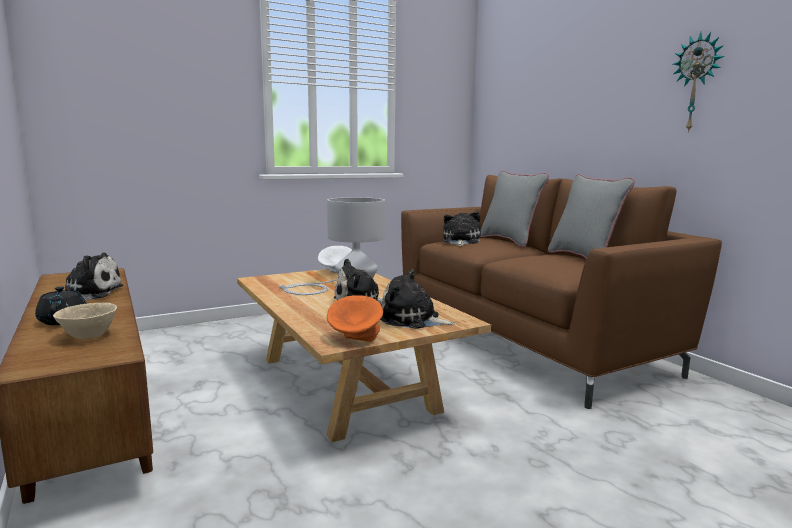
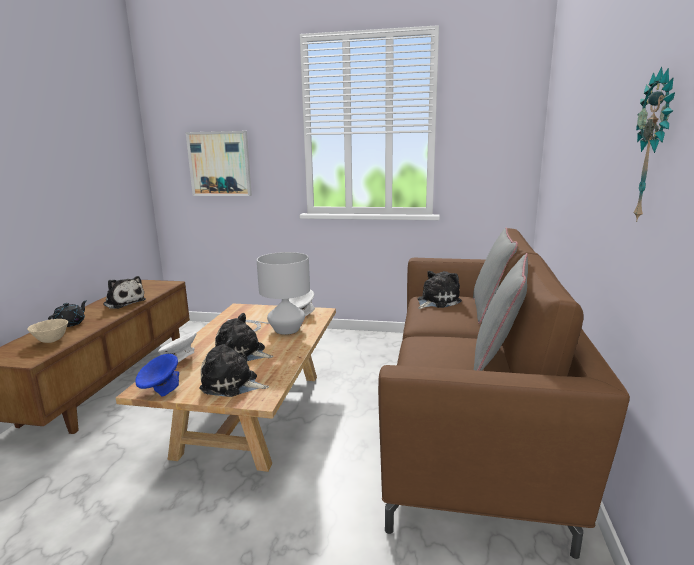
camera: 40 degrees right, 5 degrees up
orange bowl [326,295,383,342] -> blue bowl [135,354,179,396]
plush toy [380,269,456,329] -> plush toy turned 45 degrees counterclockwise [199,337,269,397]
none -> white bowl [158,332,197,362]
none -> picture [186,131,252,196]

